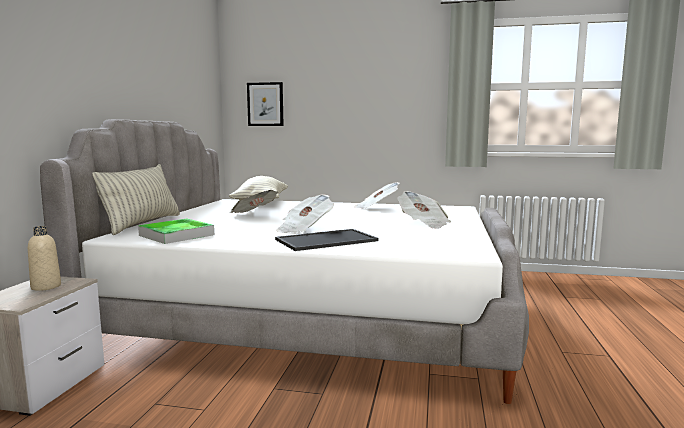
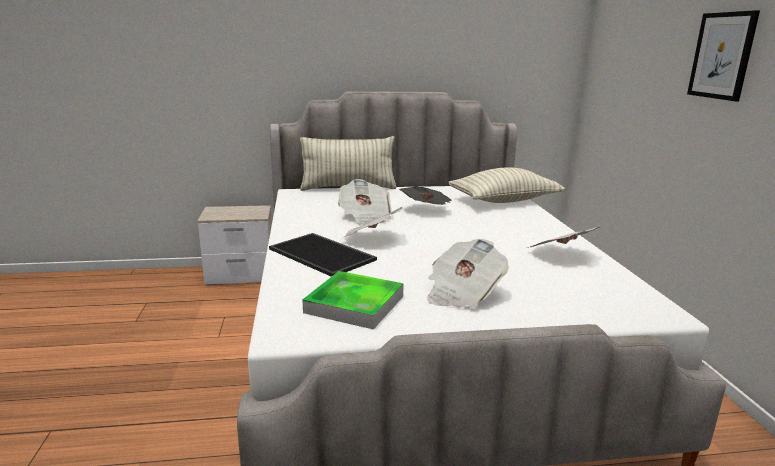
camera: 70 degrees right, 10 degrees up
beige bottle [28,226,61,291] -> none
tray [138,219,215,244] -> tray moved to [302,271,404,330]
picture [247,82,284,126] -> picture moved to [687,10,760,101]
none -> newspaper [338,179,392,226]

